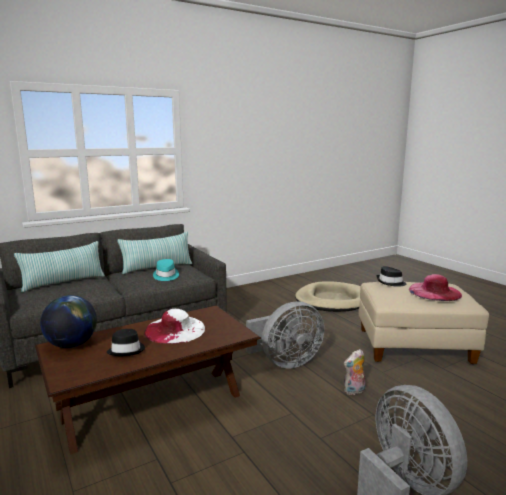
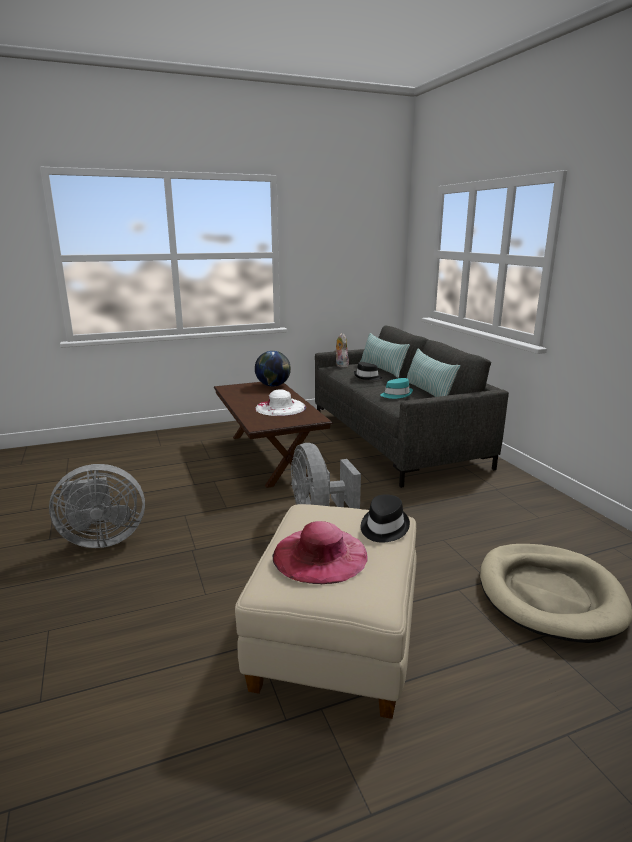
camera: 100 degrees right, 5 degrees up
black hat [107,329,145,356] -> black hat moved to [354,362,382,380]
plush toy [344,349,365,395] -> plush toy moved to [334,333,349,368]

